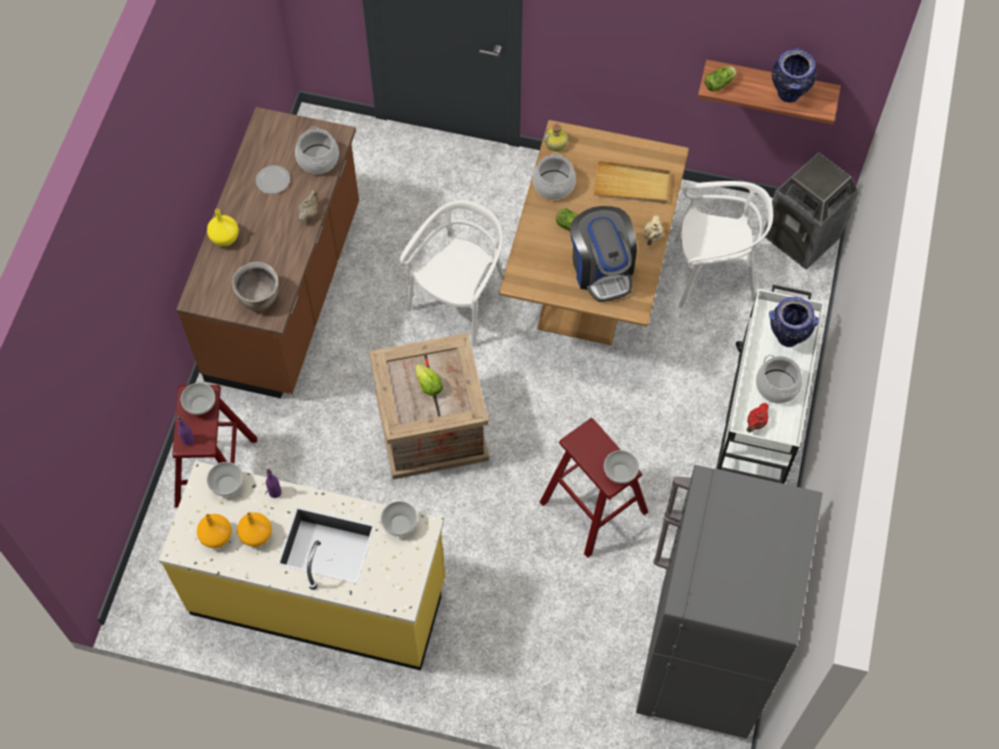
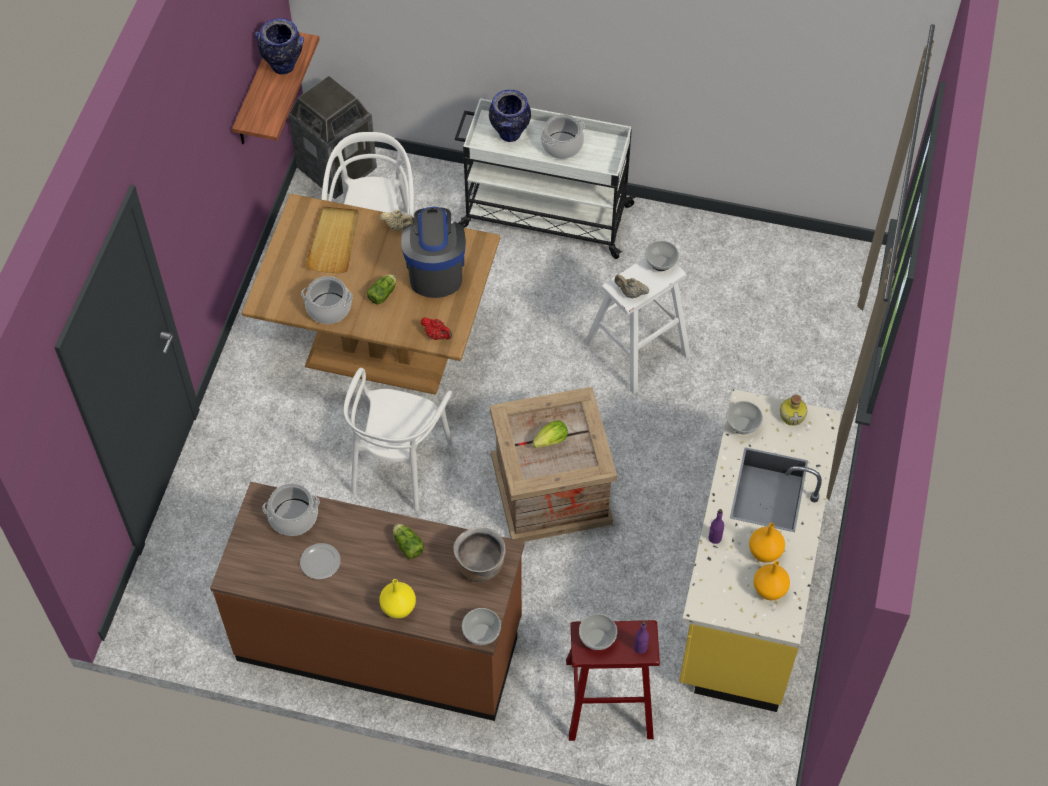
camera: 90 degrees left, 5 degrees down
bowl [207,462,243,496] -> bowl moved to [462,608,501,645]
beige teapot [298,190,318,222] -> beige teapot moved to [614,275,649,298]
white chair [400,200,504,347] -> white chair turned 105 degrees counterclockwise [344,368,453,511]
red stool [540,418,648,558] -> white stool [584,257,691,394]
bottle [544,124,568,152] -> bottle moved to [780,395,807,426]
coffee machine [570,206,637,302] -> coffee machine turned 75 degrees counterclockwise [401,207,466,298]
grey fridge [636,465,823,739] -> none
lettuce [704,66,737,92] -> lettuce moved to [393,524,424,559]
red teapot [747,403,769,432] -> red teapot moved to [420,317,452,340]

